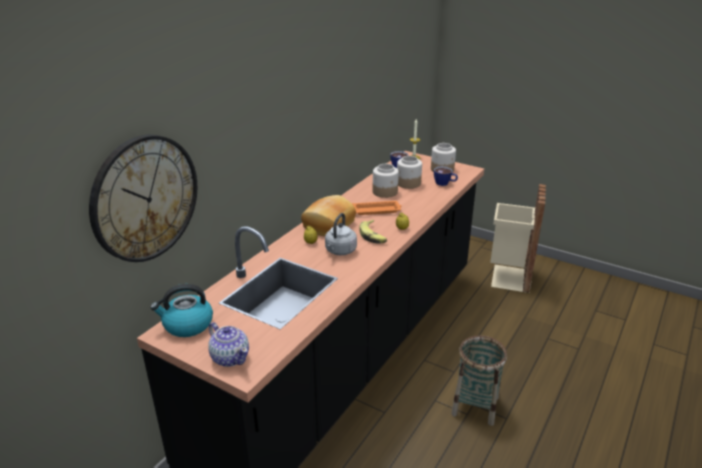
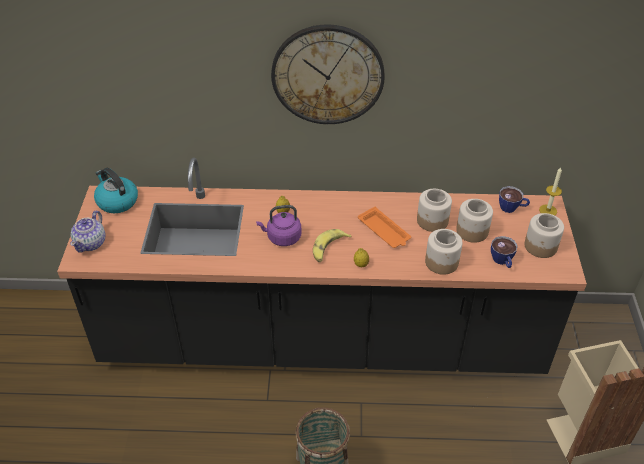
camera: 60 degrees right, 15 degrees up
wall clock [89,135,197,262] -> wall clock moved to [271,24,385,124]
bread [301,195,356,236] -> none
grey kettle [325,213,357,255] -> purple kettle [256,205,301,246]
none -> jar [425,229,463,275]

